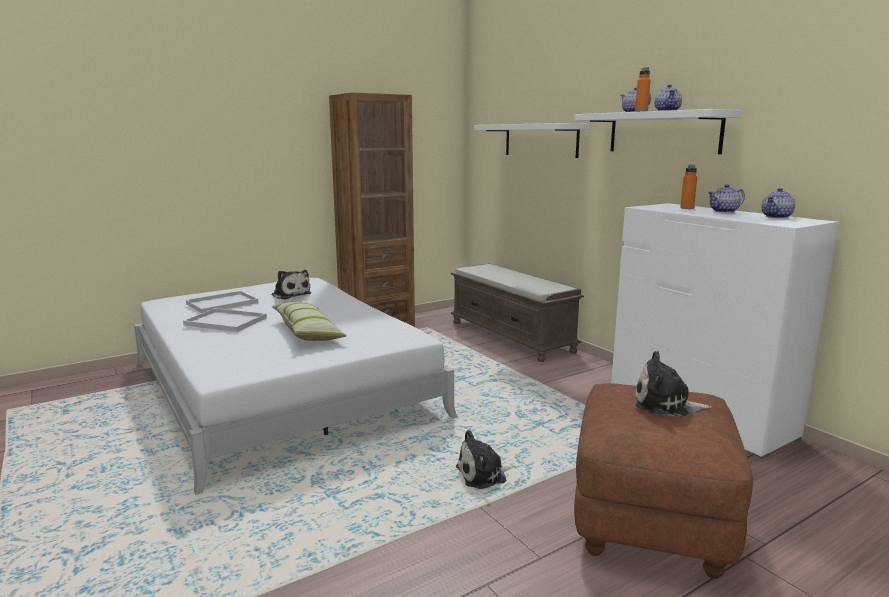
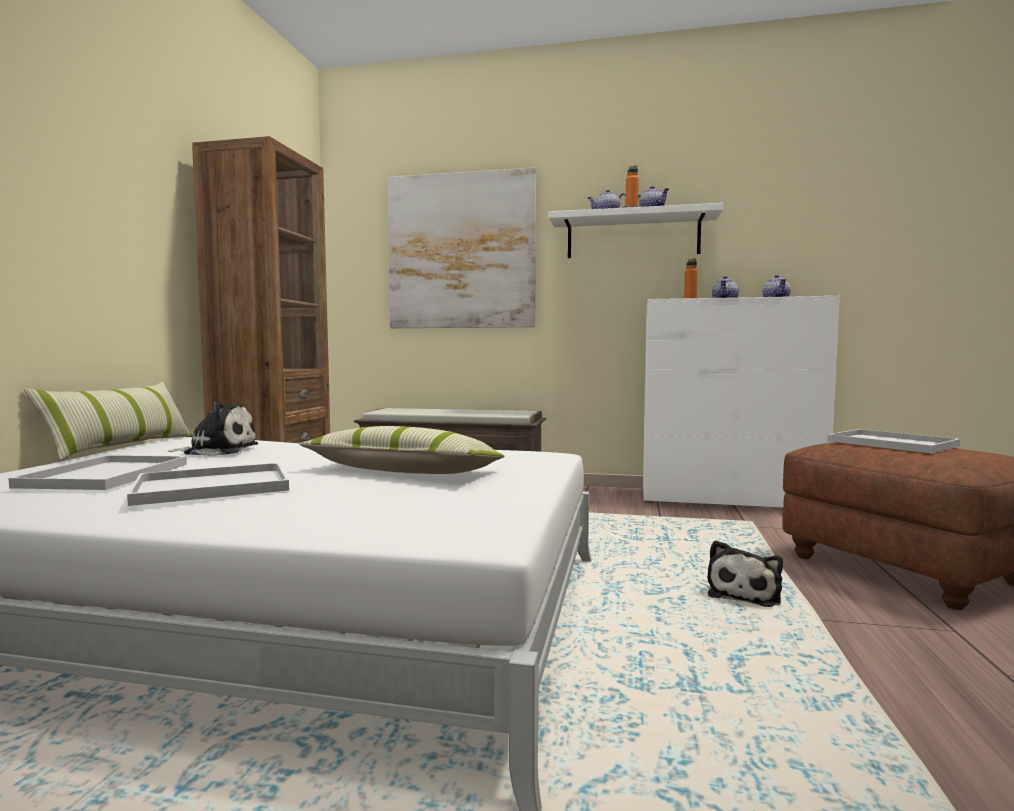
camera: 45 degrees left, 10 degrees down
white shelf [474,123,589,158] -> picture [387,167,536,328]
plush toy [636,351,712,417] -> white tray [827,429,961,453]
none -> pillow [24,382,193,460]

